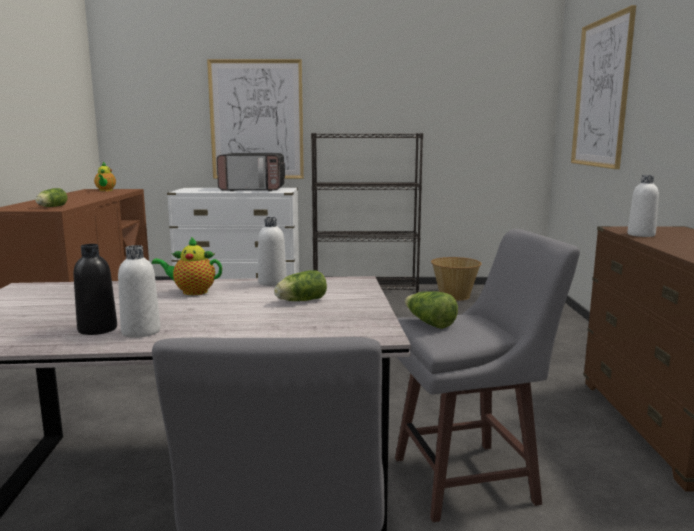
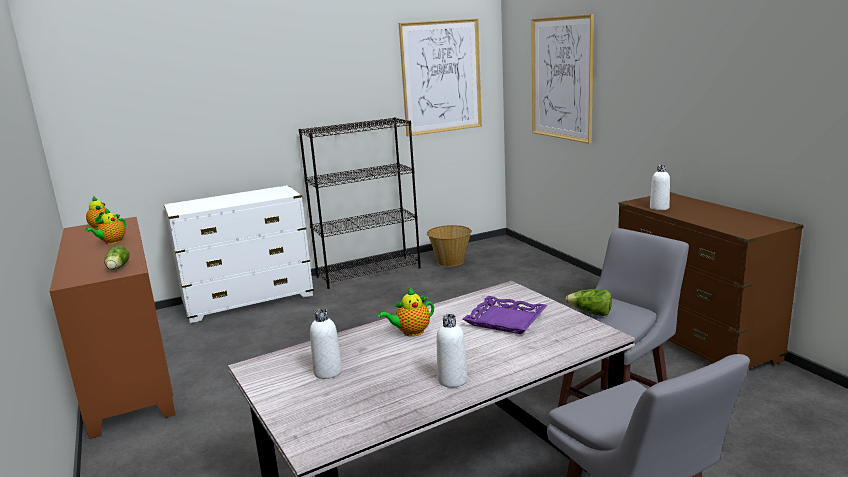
camera: 25 degrees left, 5 degrees up
black bottle [73,244,117,335] -> none
picture [207,59,304,179] -> picture moved to [399,18,482,136]
microwave [217,153,285,191] -> none
white bottle [258,217,287,286] -> white bottle moved to [310,309,342,379]
lettuce [274,270,327,301] -> purple tray [463,296,548,334]
none -> teapot [85,208,126,244]

